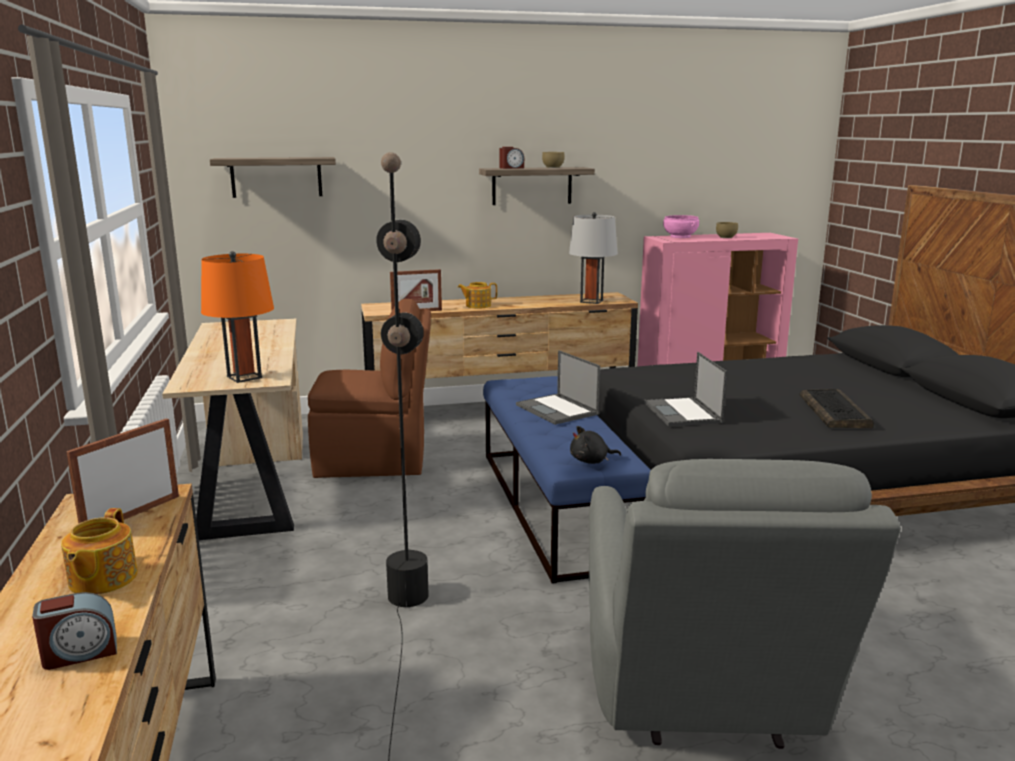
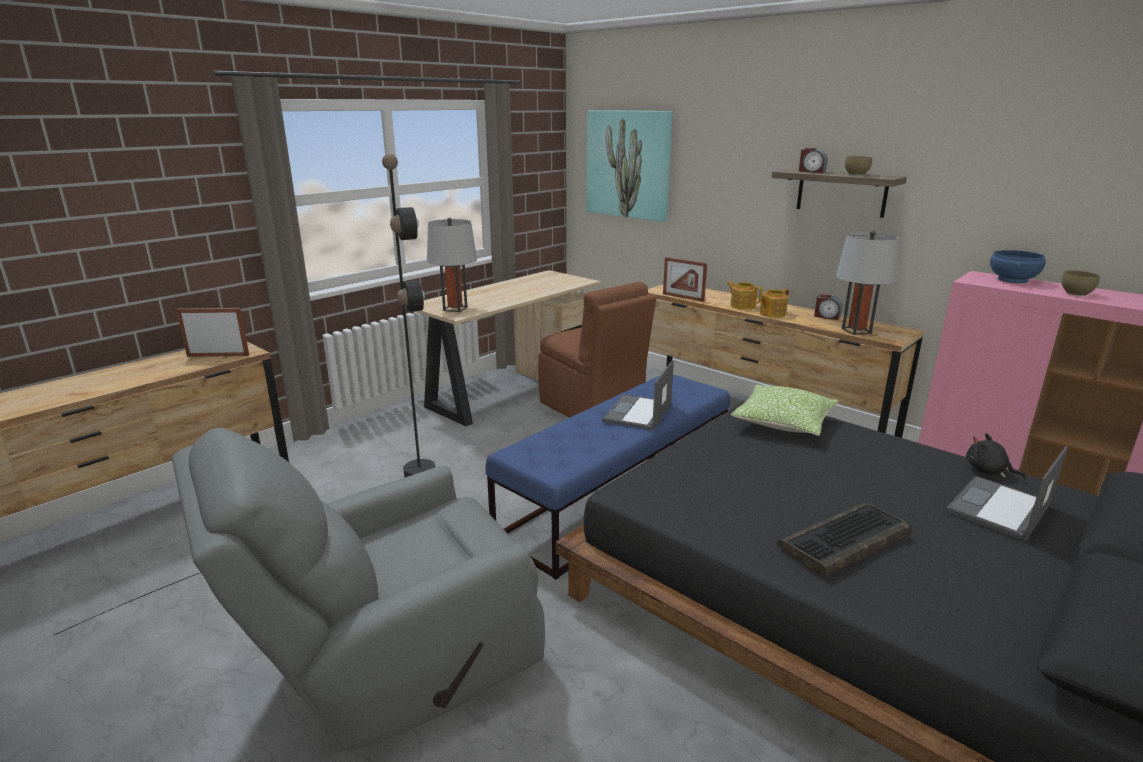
camera: 55 degrees right, 5 degrees up
alarm clock [32,592,117,670] -> alarm clock moved to [814,294,842,320]
teapot [61,508,138,595] -> teapot moved to [760,289,789,318]
orange table lamp [201,251,274,383] -> grey table lamp [427,218,477,312]
shelf [210,157,336,198] -> picture [586,110,673,222]
black plush toy [570,426,621,464] -> black plush toy moved to [966,433,1026,479]
laptop [644,352,727,427] -> laptop moved to [946,446,1068,541]
pink bowl [663,215,699,238] -> blue bowl [990,250,1046,283]
none -> pillow [731,385,838,436]

